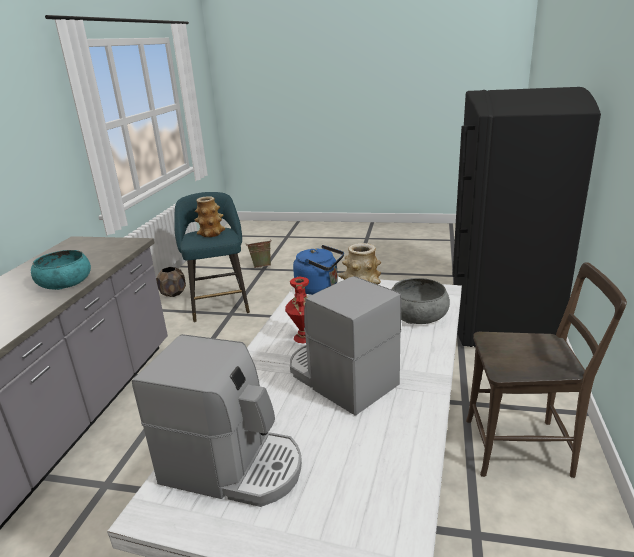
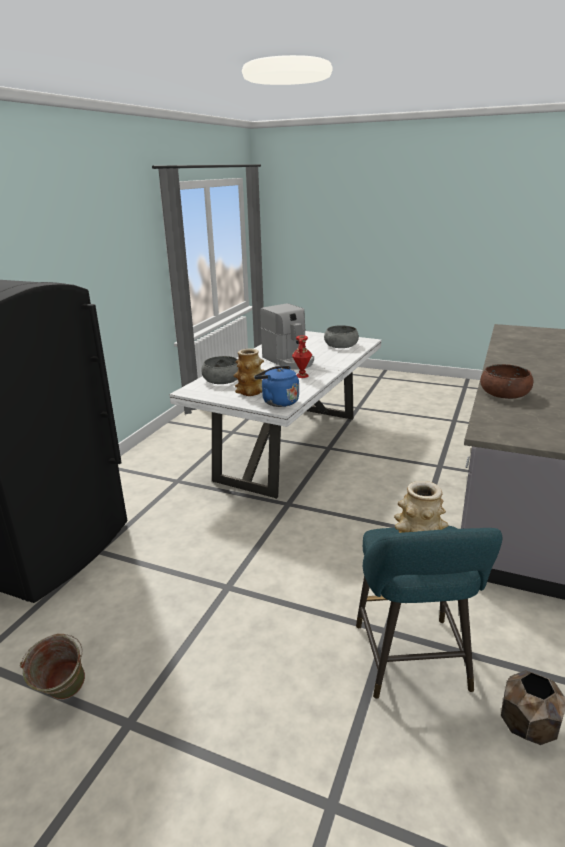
camera: 170 degrees left, 0 degrees up
turquoise bowl [31,250,91,290] -> brown bowl [480,364,533,399]
coffee machine [132,334,302,507] -> grey bowl [324,325,359,348]
green bucket [246,240,272,268] -> green bucket moved to [20,634,85,700]
brown chair [466,262,627,478] -> none

